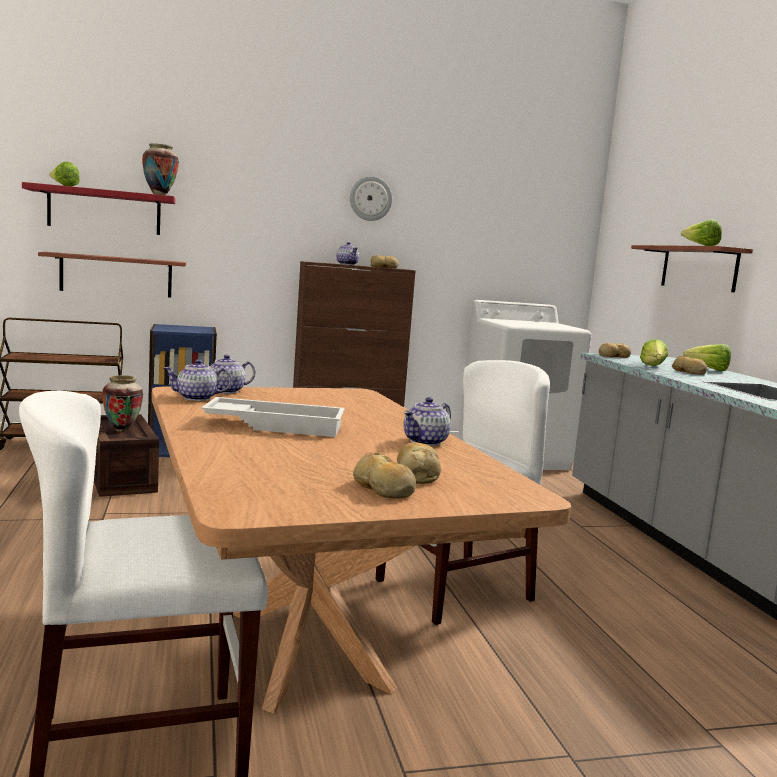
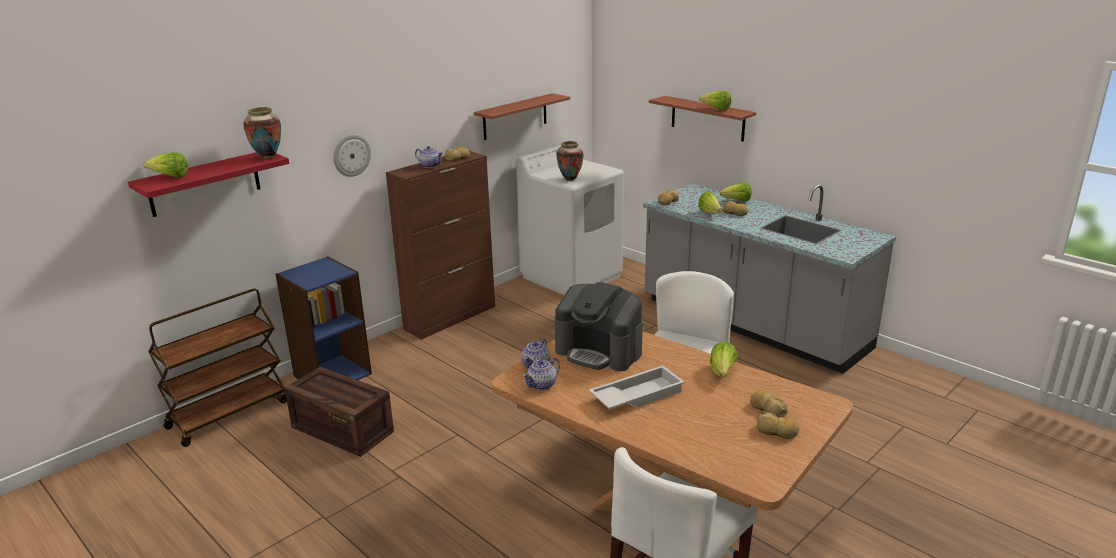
camera: 30 degrees left, 15 degrees up
shelf [38,252,186,298] -> shelf moved to [474,93,570,140]
vase [102,375,143,432] -> vase moved to [556,141,584,181]
wall clock [350,176,392,221] -> wall clock moved to [333,134,371,177]
teapot [403,397,451,446] -> lettuce [710,341,738,377]
none -> coffee machine [555,282,643,371]

